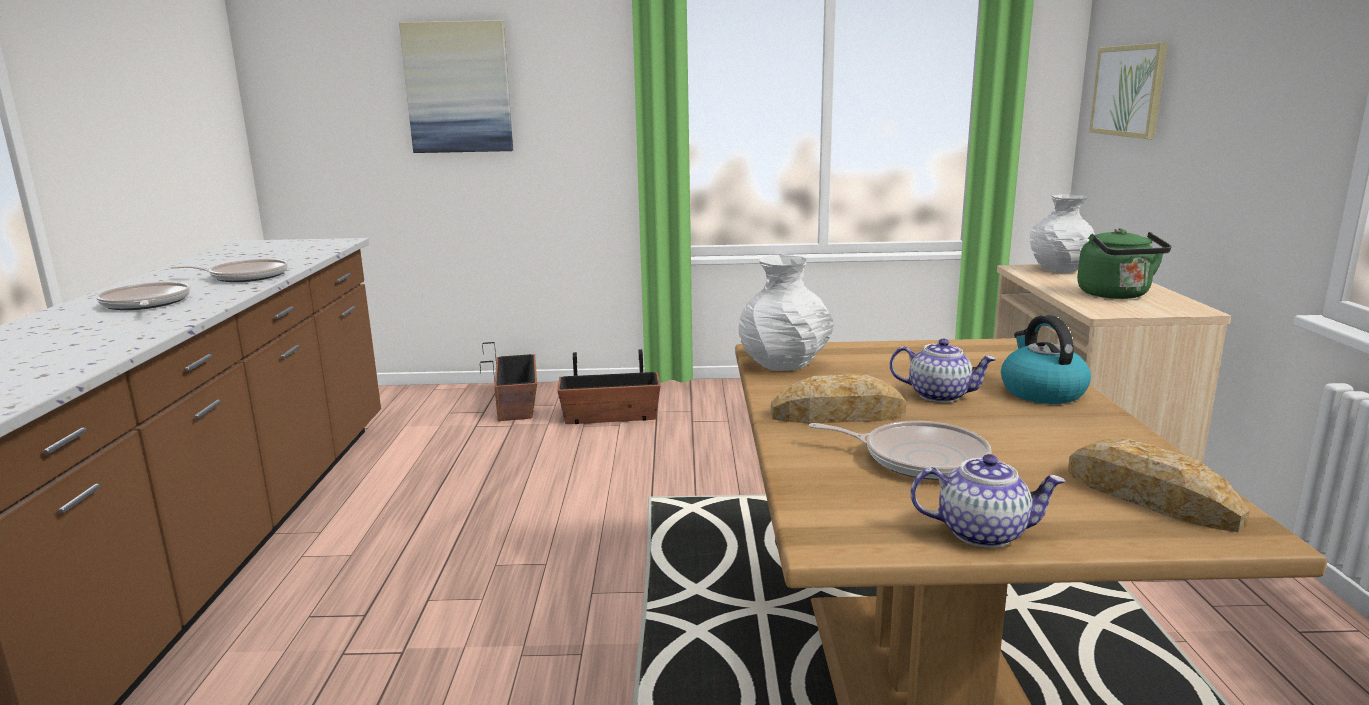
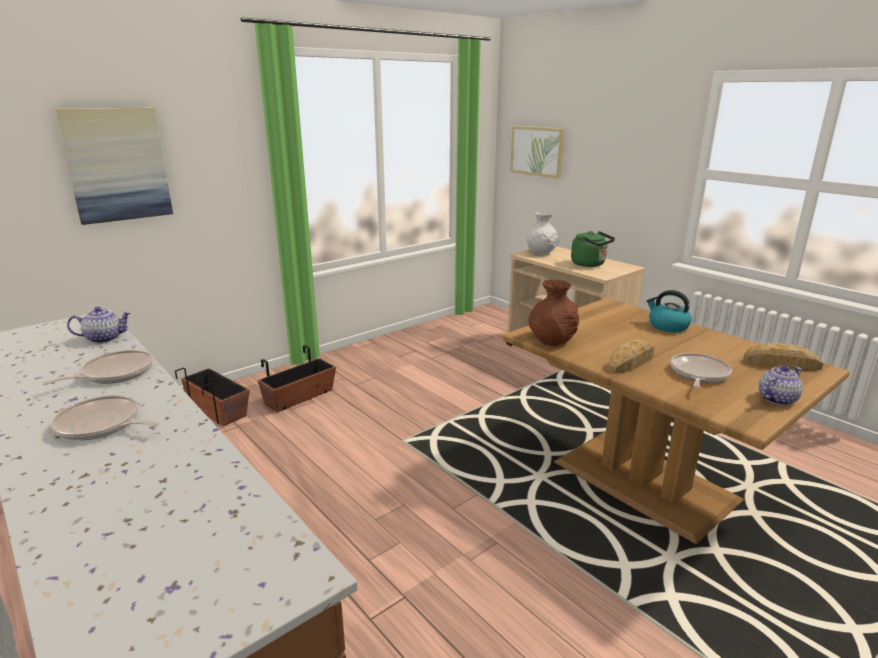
camera: 40 degrees left, 5 degrees up
white vase [739,255,834,371] -> brown vase [528,280,579,346]
frying pan [809,421,991,480] -> frying pan turned 45 degrees counterclockwise [671,353,732,388]
teapot [890,338,996,403] -> teapot moved to [67,307,131,343]

